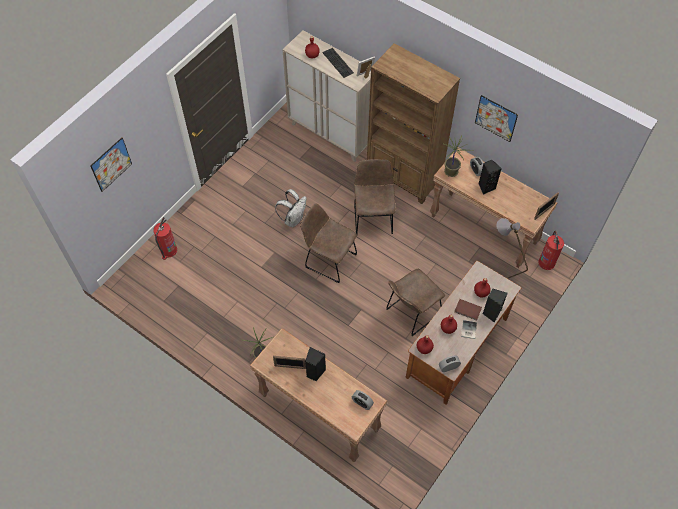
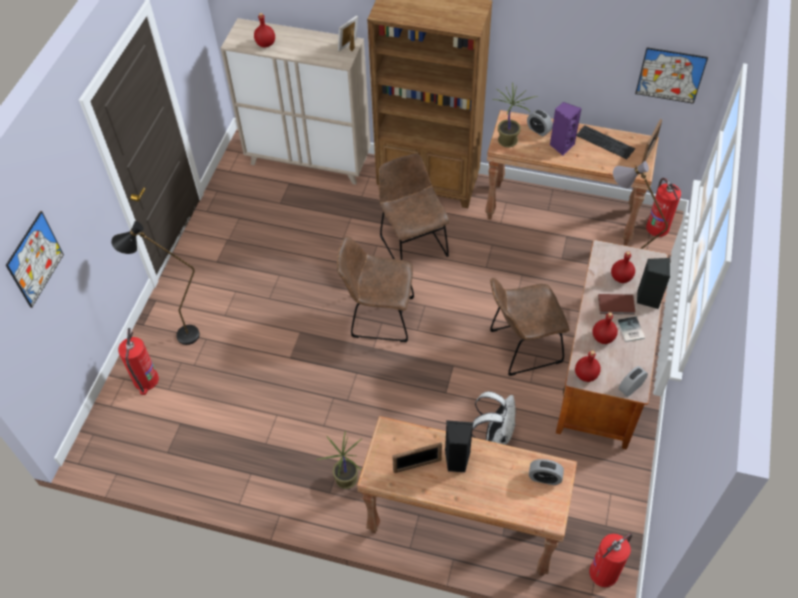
camera: 20 degrees left, 5 degrees down
white backpack [275,189,307,227] -> white backpack moved to [472,391,515,445]
keyboard [322,48,354,78] -> keyboard moved to [576,125,635,159]
brown chair [386,269,445,336] -> brown chair turned 45 degrees clockwise [490,278,569,376]
picture [475,95,518,142] -> picture moved to [635,47,708,104]
black speaker [479,160,502,195] -> purple speaker [550,102,582,155]
none -> black floor lamp [111,221,200,345]
none -> fire extinguisher [589,533,632,587]

